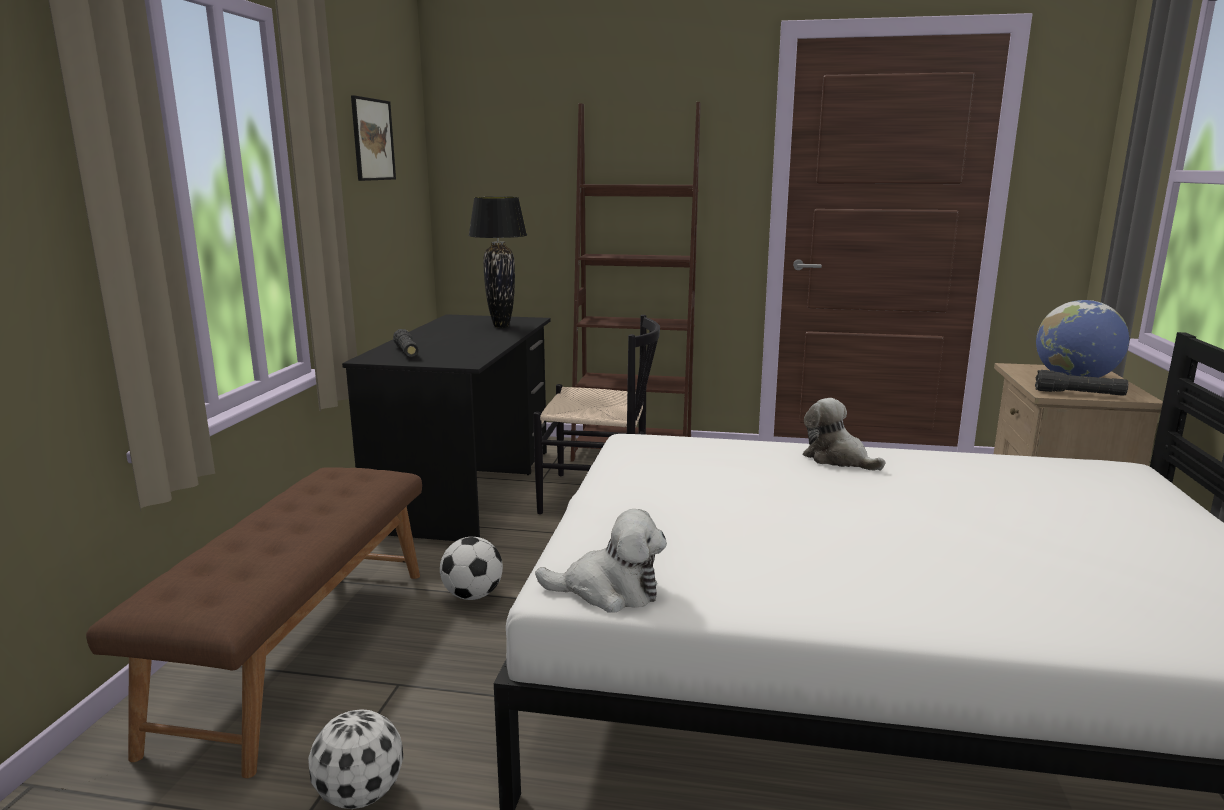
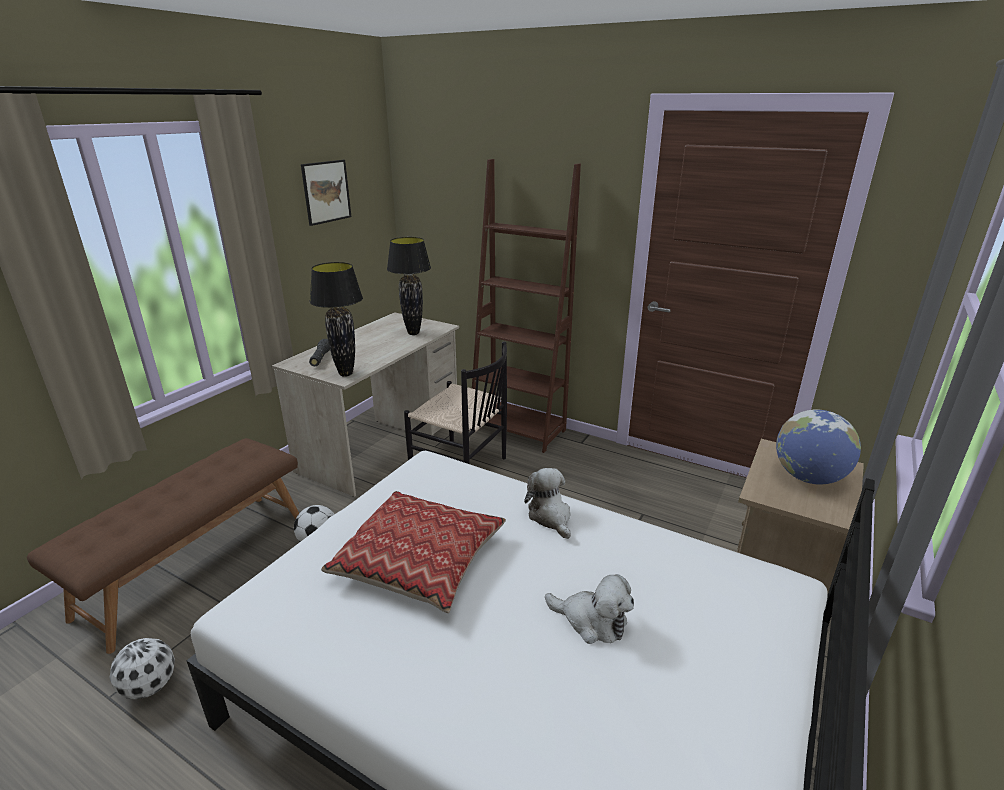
camera: 20 degrees right, 10 degrees up
black desk [342,314,551,541] -> beige desk [272,312,459,497]
plush toy [535,509,667,613] -> plush toy moved to [545,574,634,644]
black flashlight [1035,370,1128,396] -> none
none -> black table lamp [310,262,363,377]
none -> pillow [321,491,506,613]

